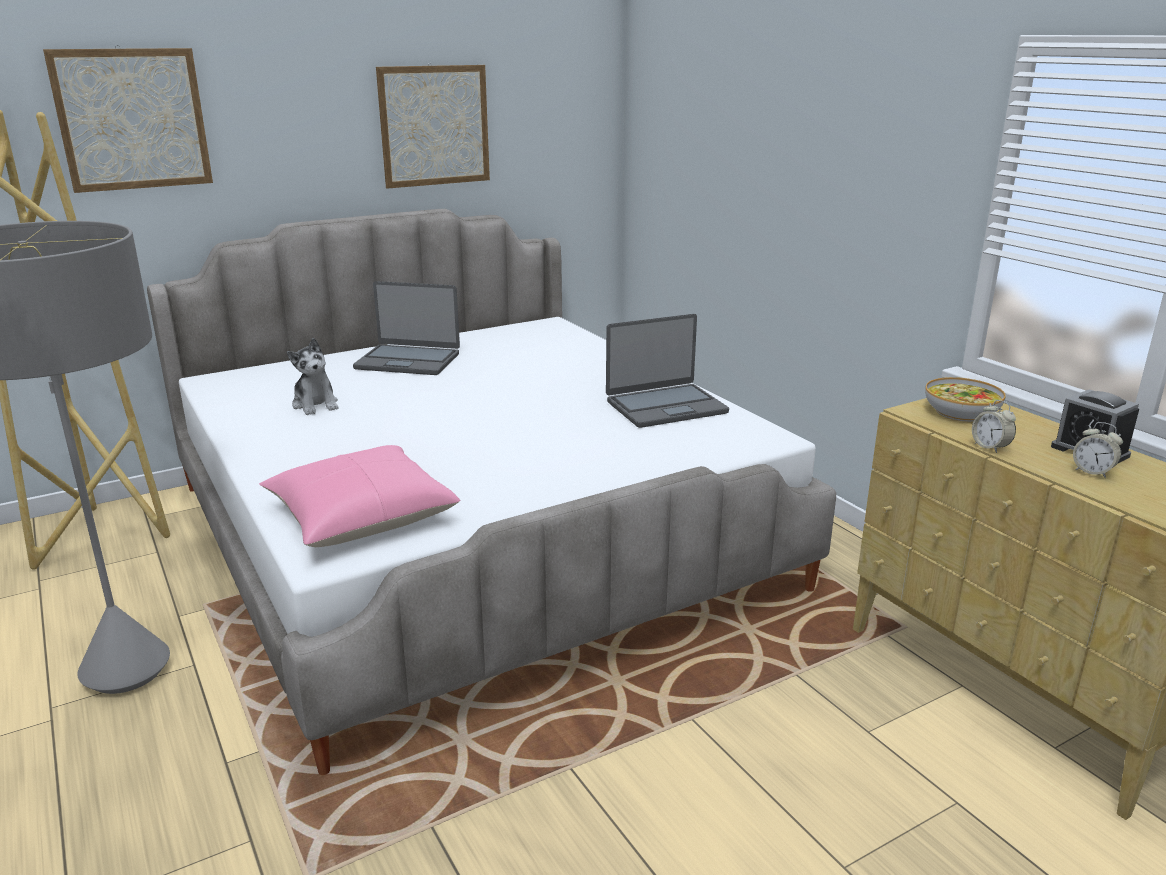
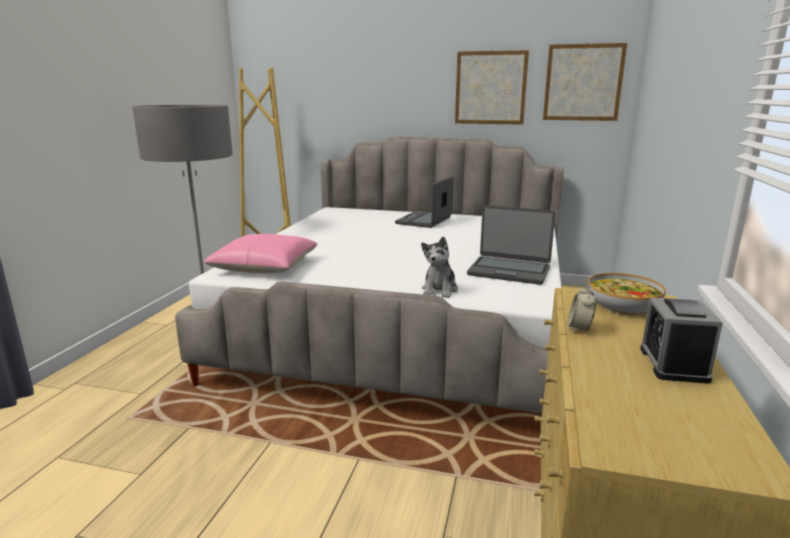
camera: 45 degrees right, 5 degrees down
picture [43,45,213,193] -> picture moved to [543,42,627,121]
plush toy [287,338,338,415] -> plush toy moved to [421,236,458,298]
laptop [353,281,460,375] -> laptop turned 60 degrees clockwise [395,176,454,228]
alarm clock [1073,422,1123,478] -> none

